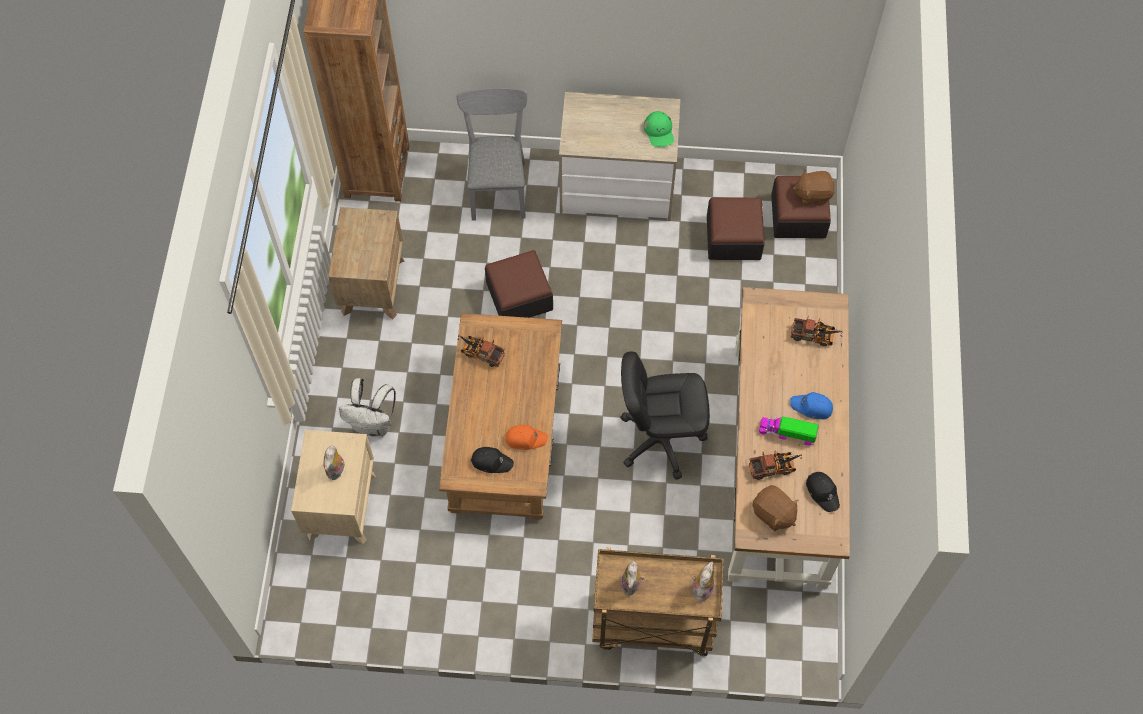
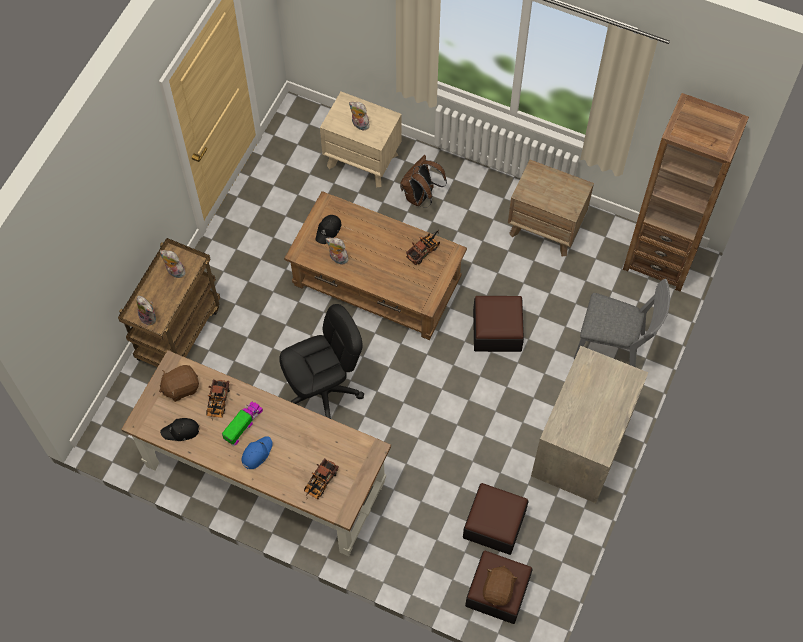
camera: 110 degrees right, 0 degrees up
white backpack [339,378,396,437] -> brown backpack [400,155,447,208]
orange cap [505,425,548,450] -> plush toy [326,238,349,265]
black office chair [620,351,710,480] -> black office chair turned 45 degrees clockwise [279,304,364,419]
green cap [644,111,674,147] -> none

